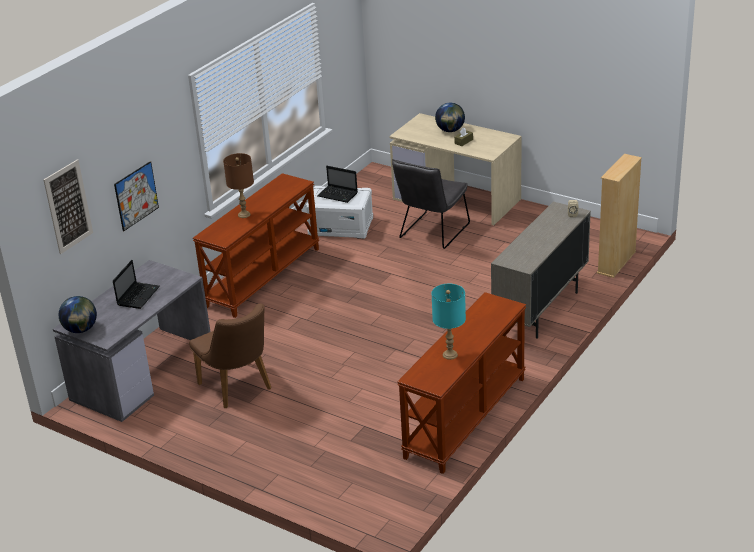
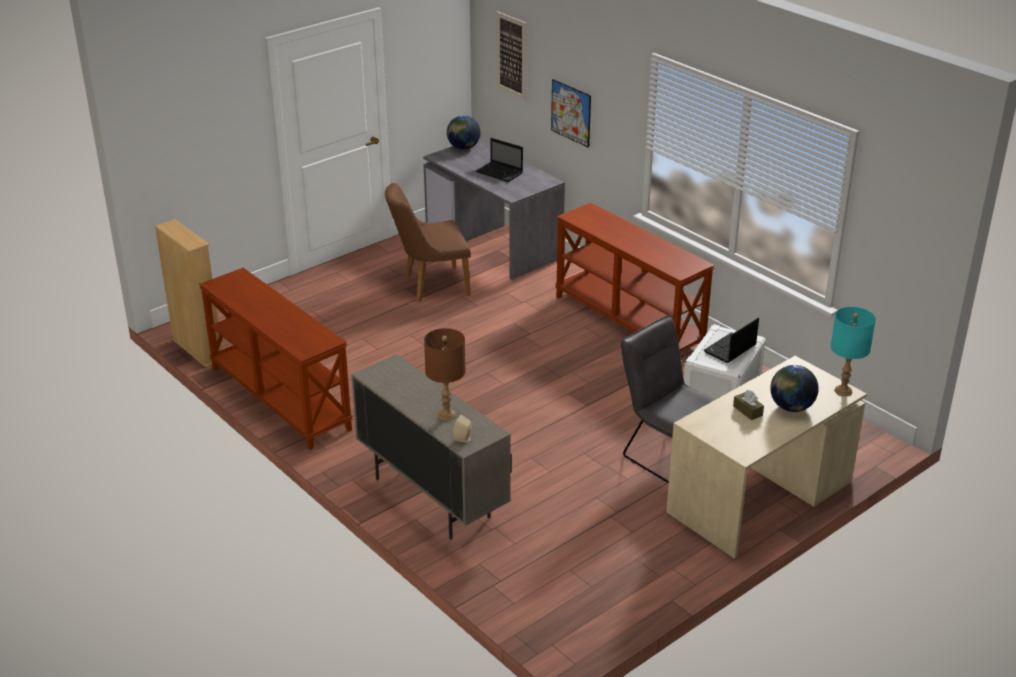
camera: 105 degrees right, 0 degrees up
brown table lamp [223,153,254,218] -> brown table lamp moved to [424,328,466,421]
turquoise table lamp [432,284,466,360] -> turquoise table lamp moved to [831,307,876,396]
beige bookcase [597,154,642,278] -> beige bookcase moved to [154,219,222,367]

